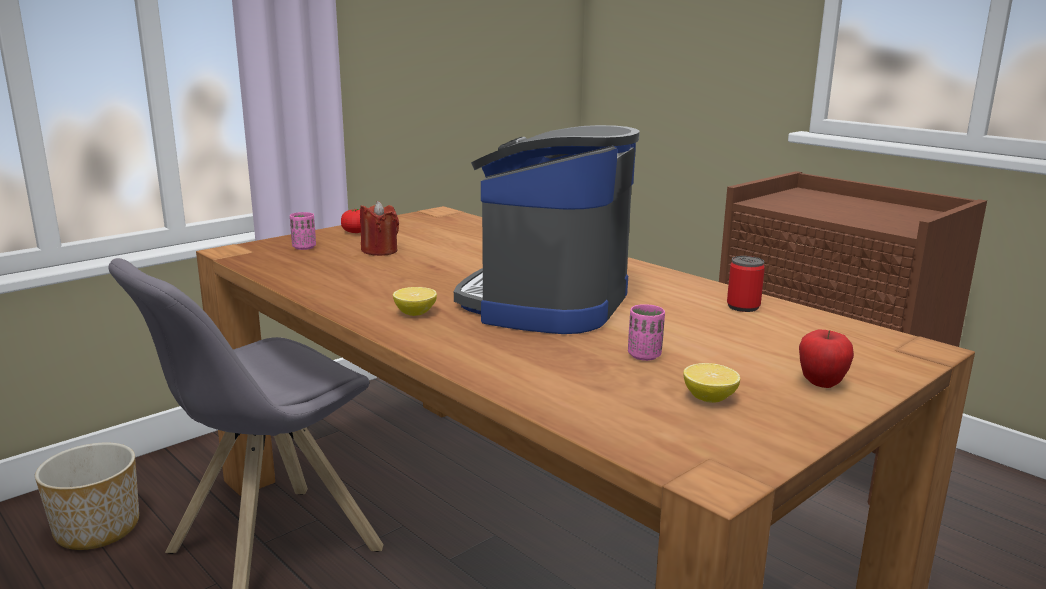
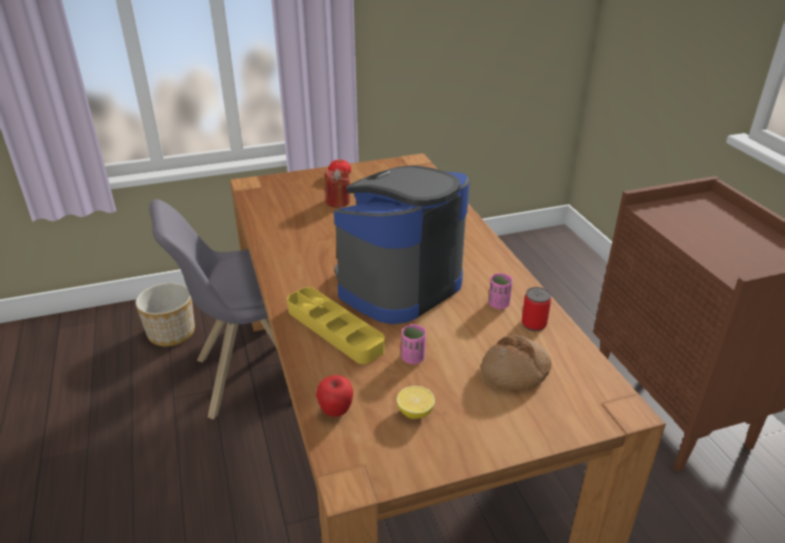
camera: 25 degrees right, 15 degrees up
pink cup [290,212,316,250] -> pink cup moved to [489,273,513,309]
lemon [393,287,437,316] -> none
apple [799,330,854,388] -> apple moved to [316,375,353,417]
none -> yellow tray [287,287,385,364]
none -> bread [481,335,551,390]

